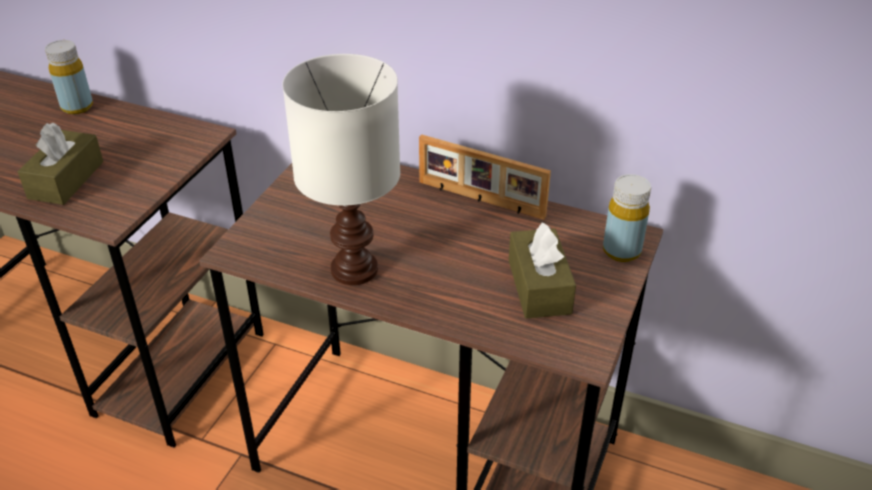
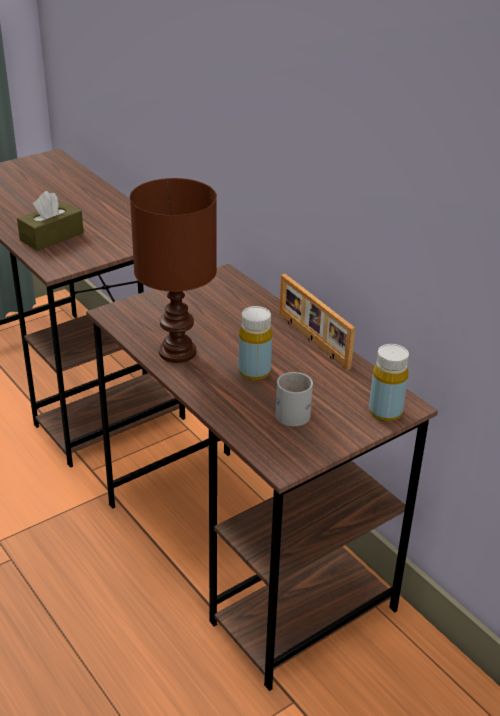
camera: 30 degrees right, 5 degrees down
yellow bottle [45,40,93,114] -> yellow bottle moved to [238,306,272,381]
white table lamp [282,54,400,285] -> brown table lamp [130,178,217,363]
brown tissue box [509,222,576,318] -> white mug [275,372,313,426]

